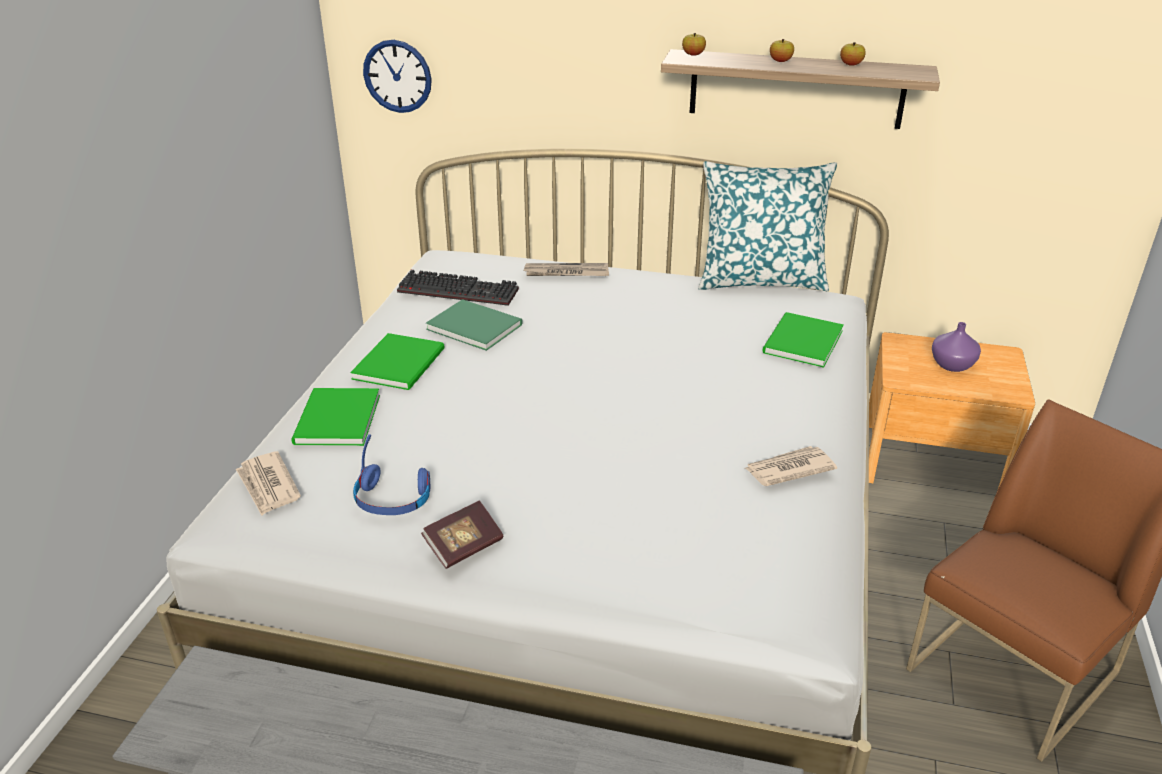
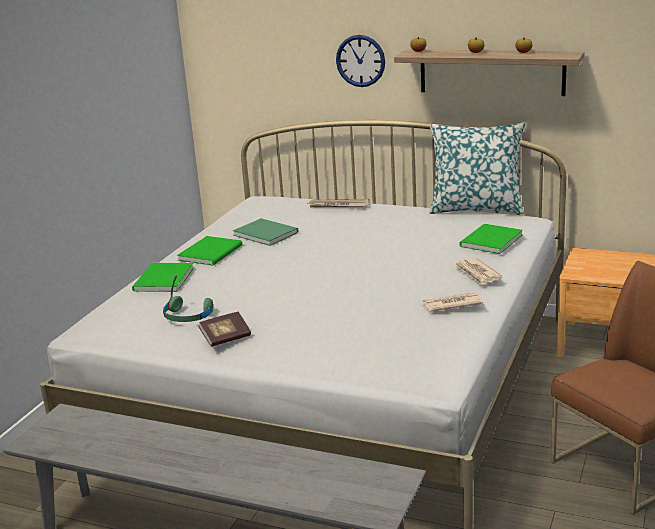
camera: 10 degrees right, 10 degrees down
newspaper [236,451,301,516] -> newspaper moved to [454,258,502,286]
blue headphones [353,434,430,515] -> green headphones [163,275,213,322]
wall clock [363,40,432,113] -> wall clock moved to [336,35,385,87]
keyboard [397,270,519,306] -> none
purple vase [932,322,981,372] -> none

